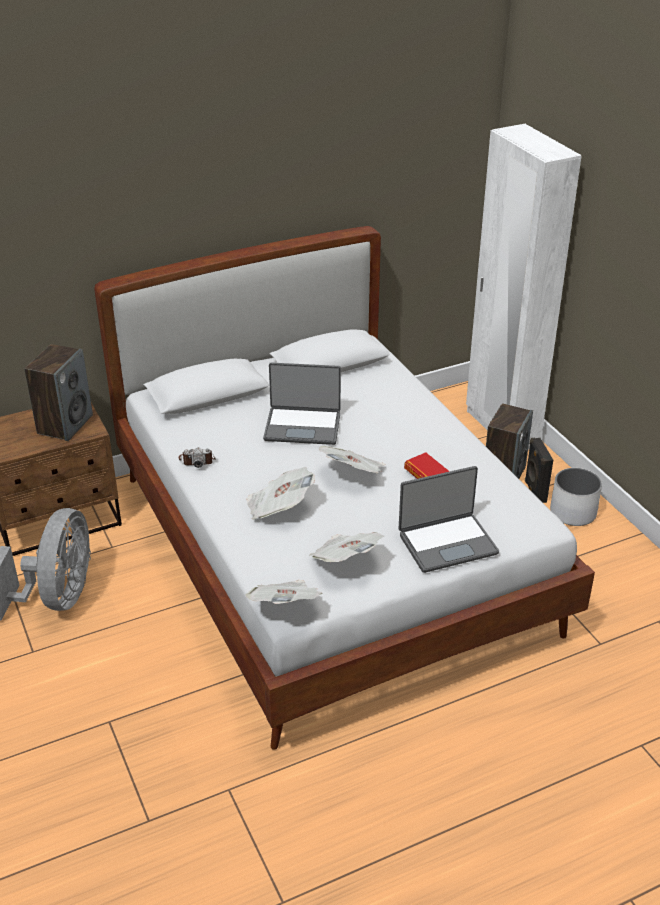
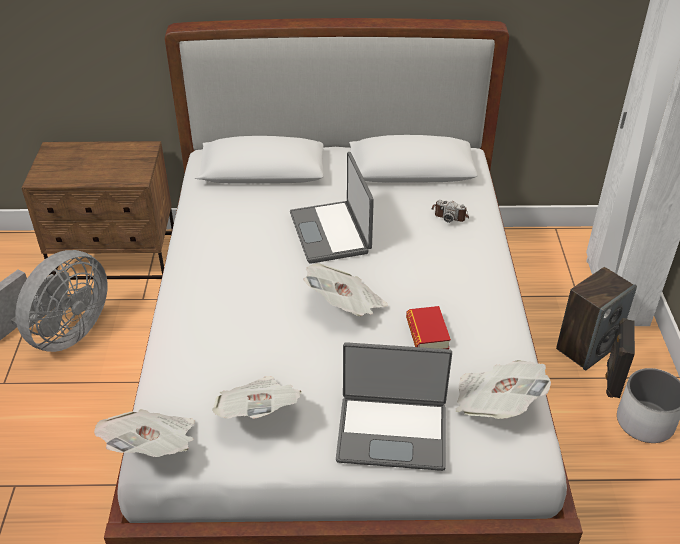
camera: 25 degrees right, 5 degrees up
speaker [24,344,93,441] -> none
camera [178,448,216,468] -> camera moved to [431,200,469,223]
newspaper [246,467,315,520] -> newspaper moved to [456,360,551,419]
laptop [263,363,341,445] -> laptop turned 45 degrees clockwise [290,152,374,264]

